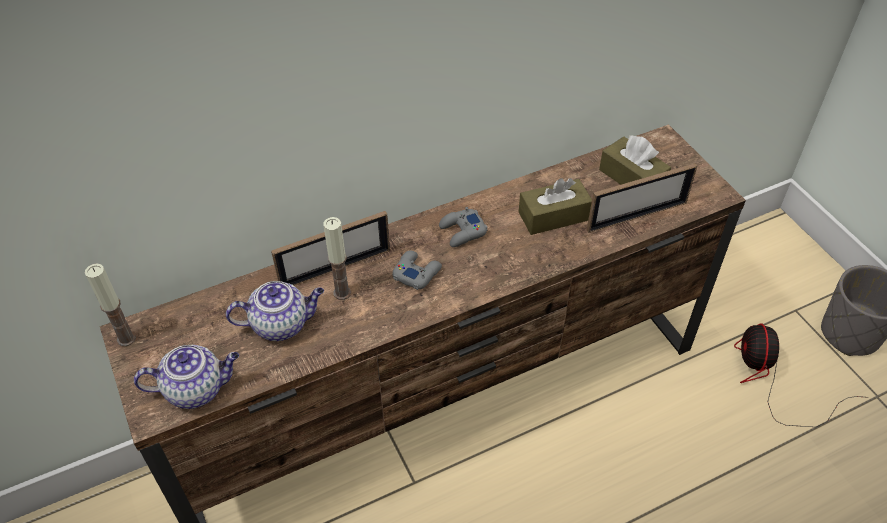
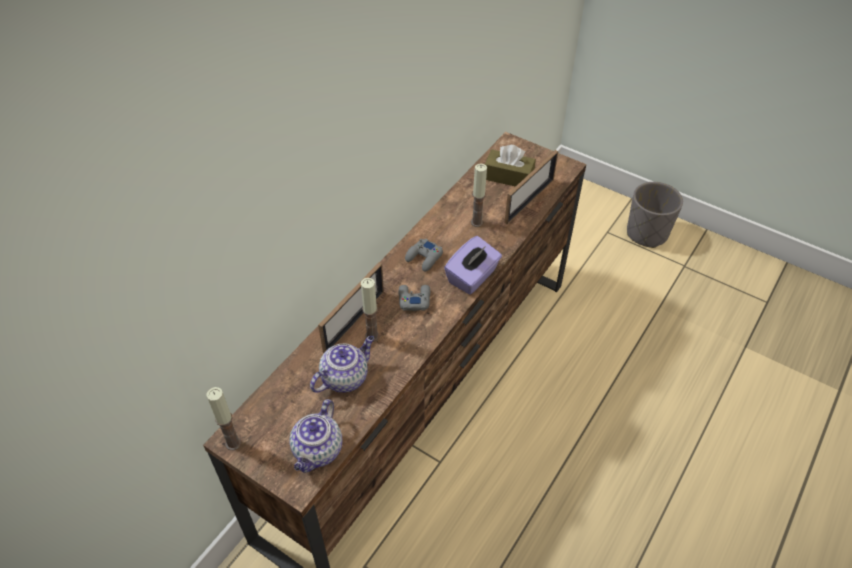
camera: 30 degrees left, 0 degrees up
teapot [134,345,239,409] -> teapot turned 150 degrees clockwise [290,399,342,473]
brown tissue box [519,178,592,235] -> candle [471,163,487,227]
fan [734,323,868,427] -> none
none -> purple tissue box [444,236,502,295]

